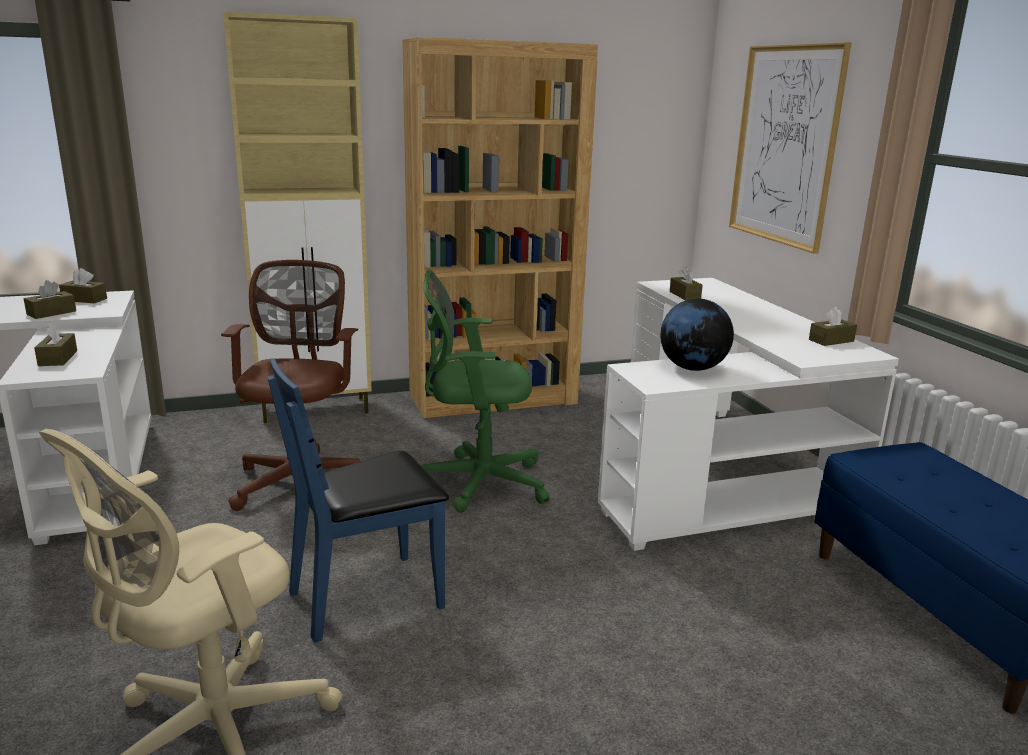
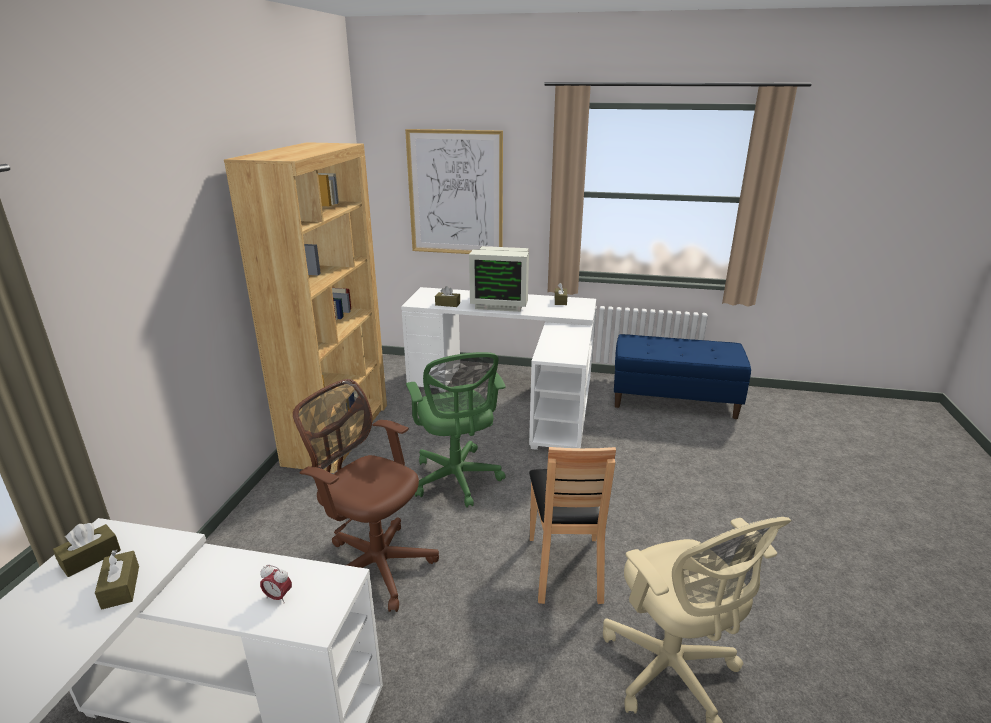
camera: 60 degrees left, 5 degrees up
brown tissue box [34,322,77,366] -> alarm clock [260,565,292,603]
beige cabinet [223,12,372,423] -> none
blue chair [267,358,449,643] -> brown chair [529,447,616,604]
green office chair [421,270,550,513] -> green office chair turned 45 degrees counterclockwise [406,352,506,507]
globe [660,298,734,371] -> none
none -> monitor [469,246,529,312]

